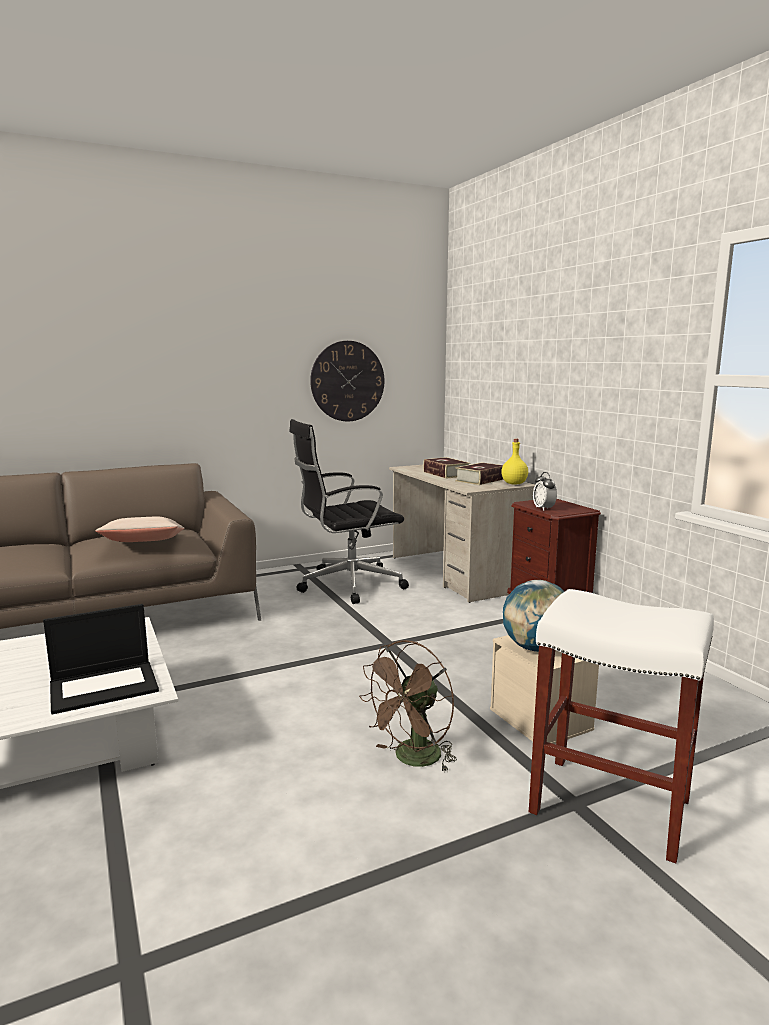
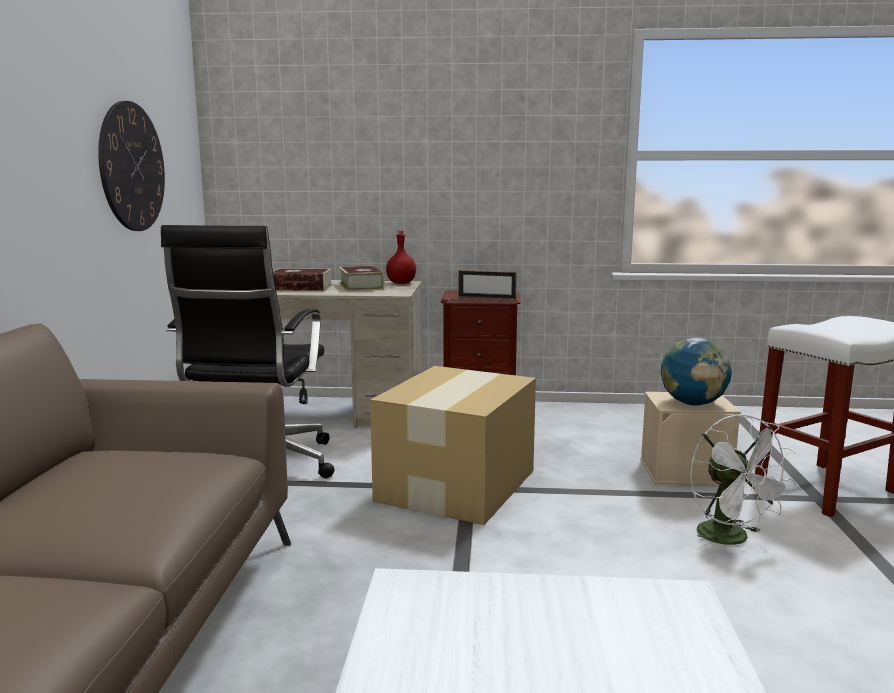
camera: 60 degrees left, 0 degrees up
laptop [43,604,159,715] -> none
beige pillow [96,517,185,542] -> none
brown fan [359,640,457,772] -> white fan [690,414,796,549]
yellow bottle [501,439,528,484] -> red bottle [386,230,416,284]
alarm clock [533,472,557,511] -> picture frame [458,270,516,300]
none -> cardboard box [370,366,536,525]

